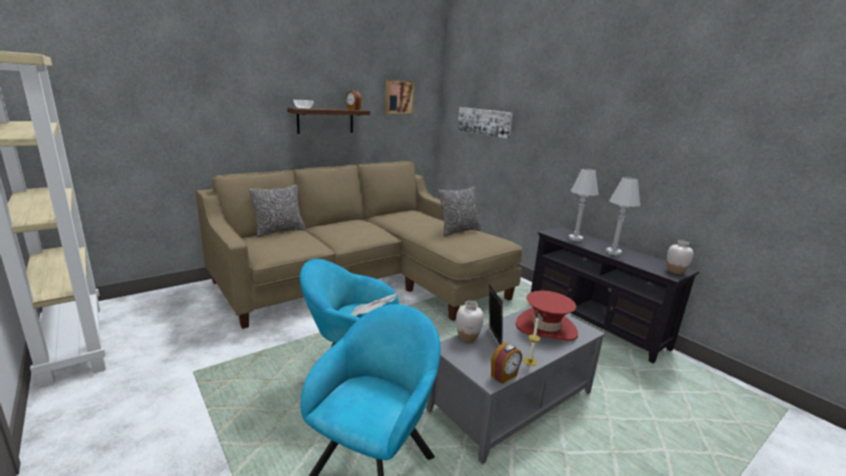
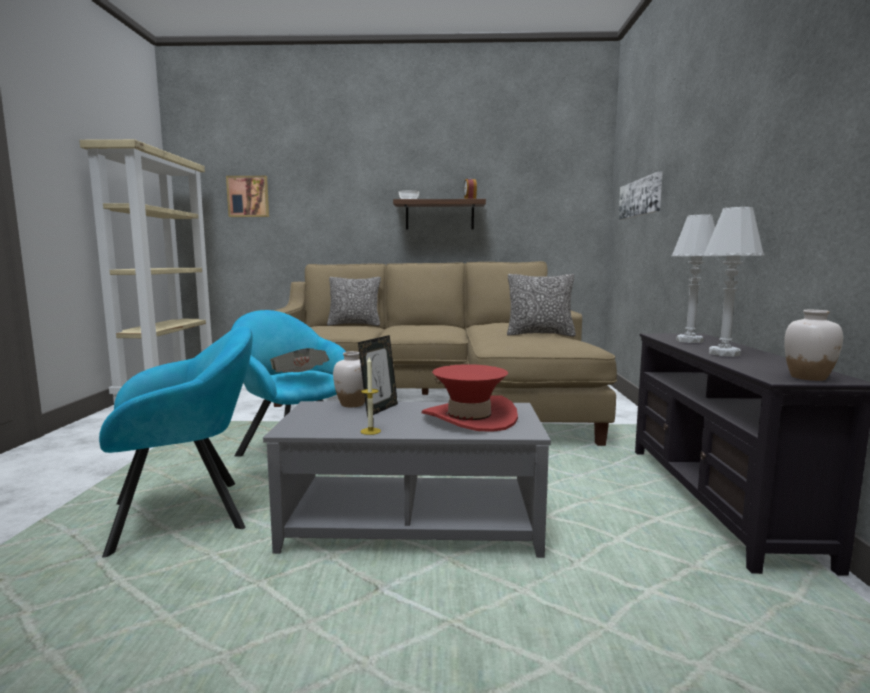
camera: 40 degrees right, 10 degrees down
picture [385,79,415,114] -> picture moved to [226,176,269,217]
alarm clock [491,343,522,384] -> none

